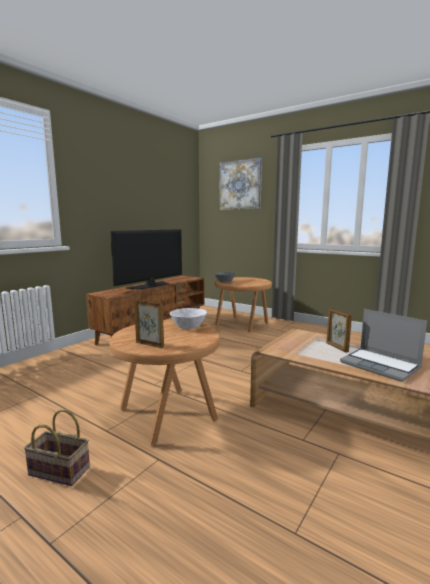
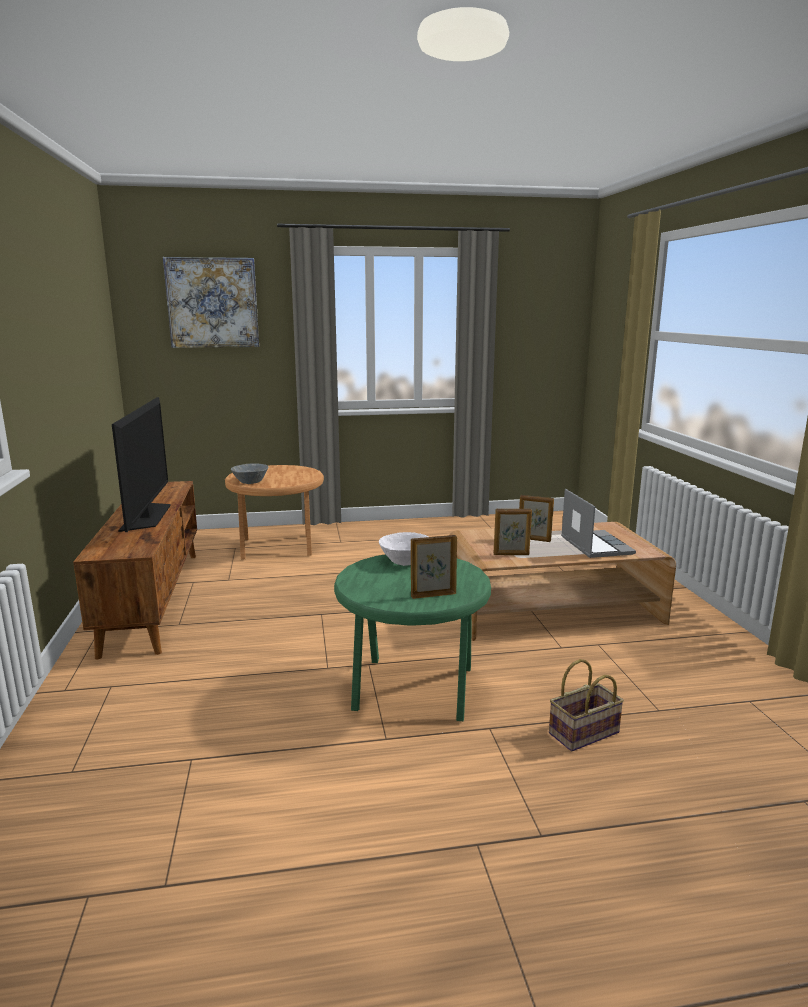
camera: 45 degrees left, 5 degrees up
basket [24,409,90,486] -> basket moved to [549,659,624,751]
brown side table [109,320,220,446] -> green side table [334,554,491,721]
laptop [340,309,427,382] -> laptop turned 105 degrees counterclockwise [561,489,636,558]
none -> picture frame [494,509,532,555]

